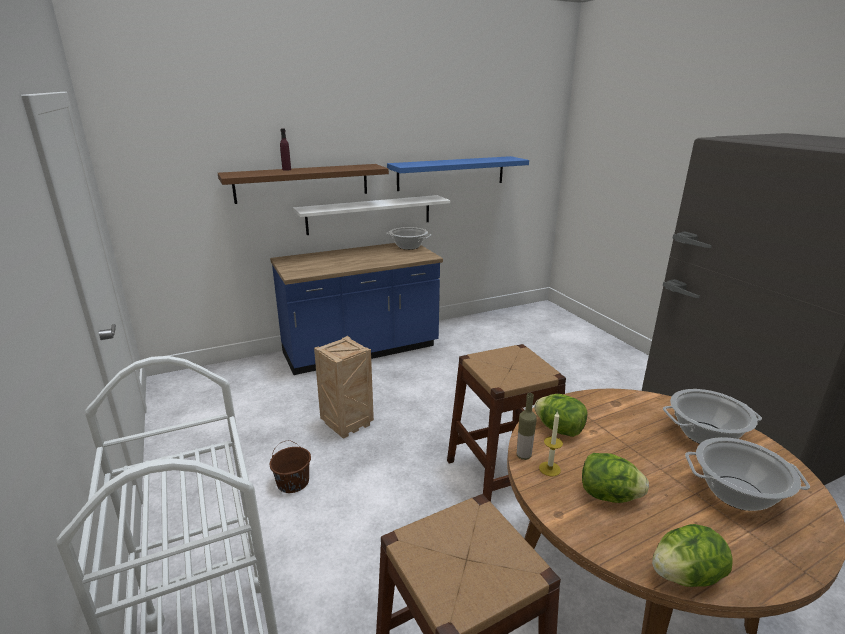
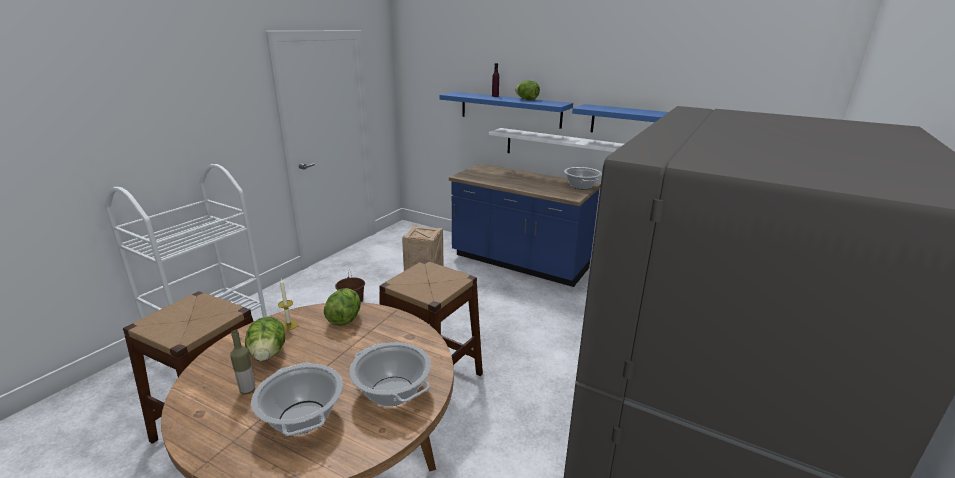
camera: 55 degrees right, 0 degrees up
brown shelf [218,164,389,204] -> blue shelf [439,92,573,129]
bottle [517,393,537,460] -> bottle moved to [230,330,255,394]
lettuce [652,524,733,587] -> lettuce moved to [515,80,540,100]

